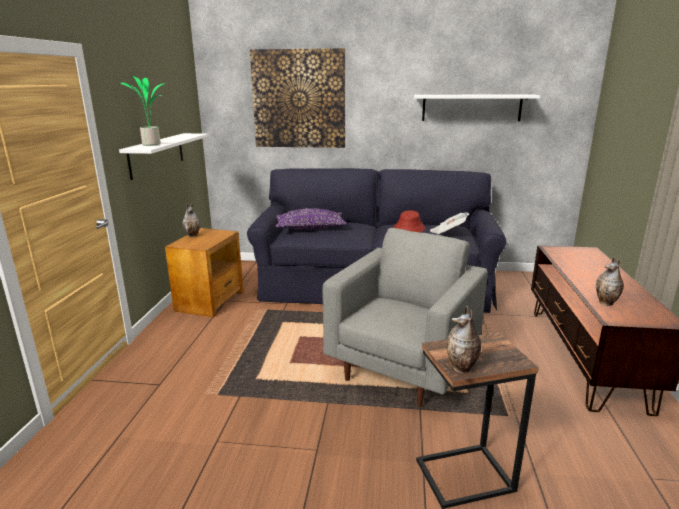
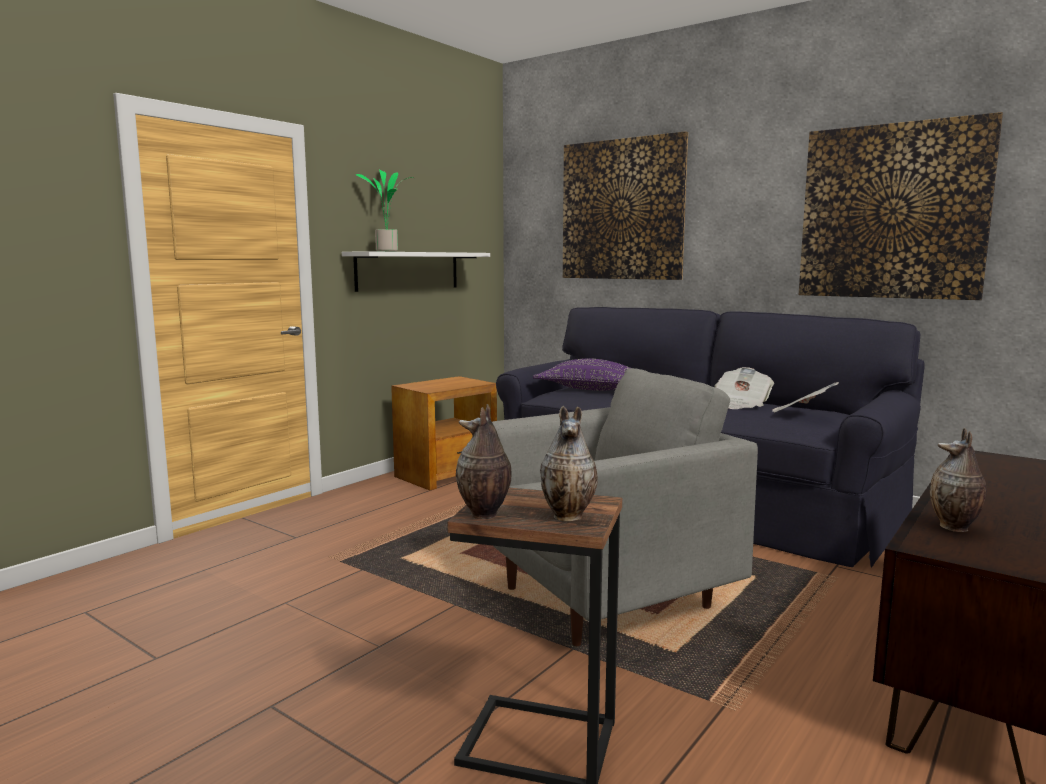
camera: 30 degrees right, 10 degrees down
vase [182,203,200,237] -> vase moved to [540,406,598,521]
red hat [394,211,425,233] -> newspaper [715,367,774,409]
white shelf [414,94,540,121] -> picture [799,112,1003,300]

